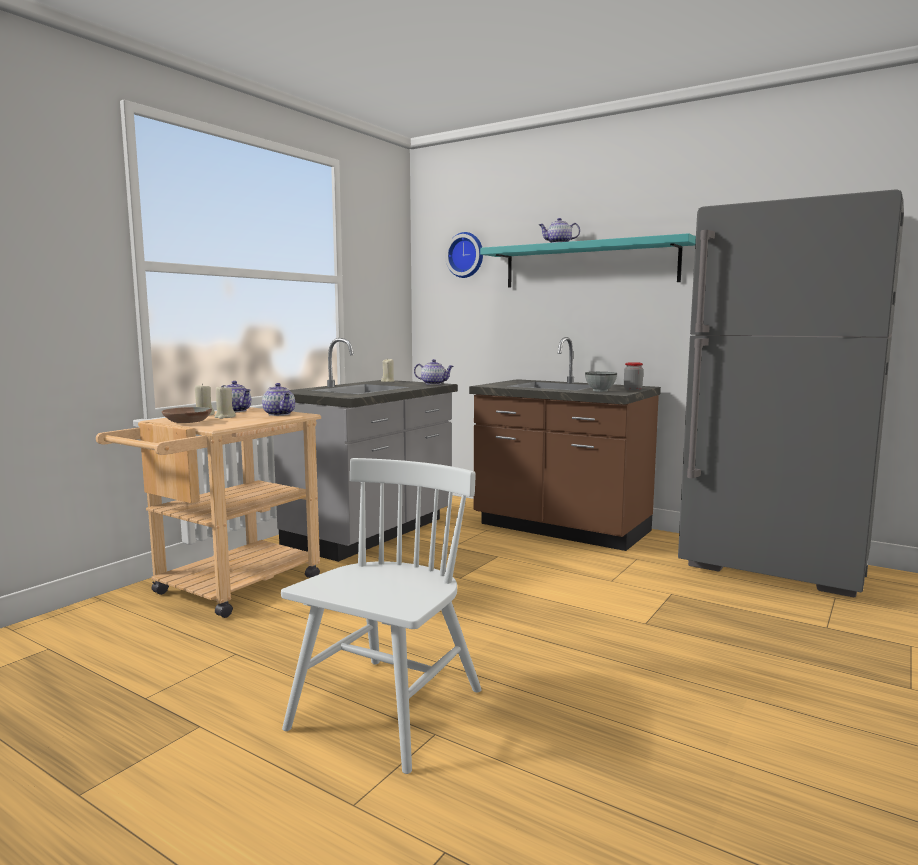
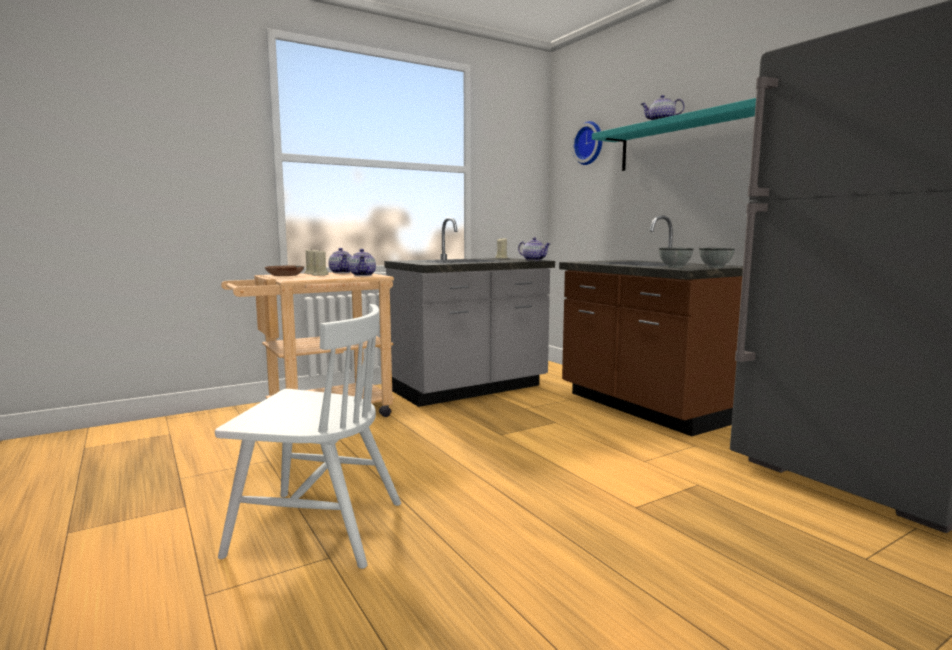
camera: 25 degrees right, 0 degrees up
white chair [281,458,482,774] -> white chair turned 45 degrees clockwise [215,304,401,569]
jar [624,362,643,390] -> grey bowl [699,248,735,268]

